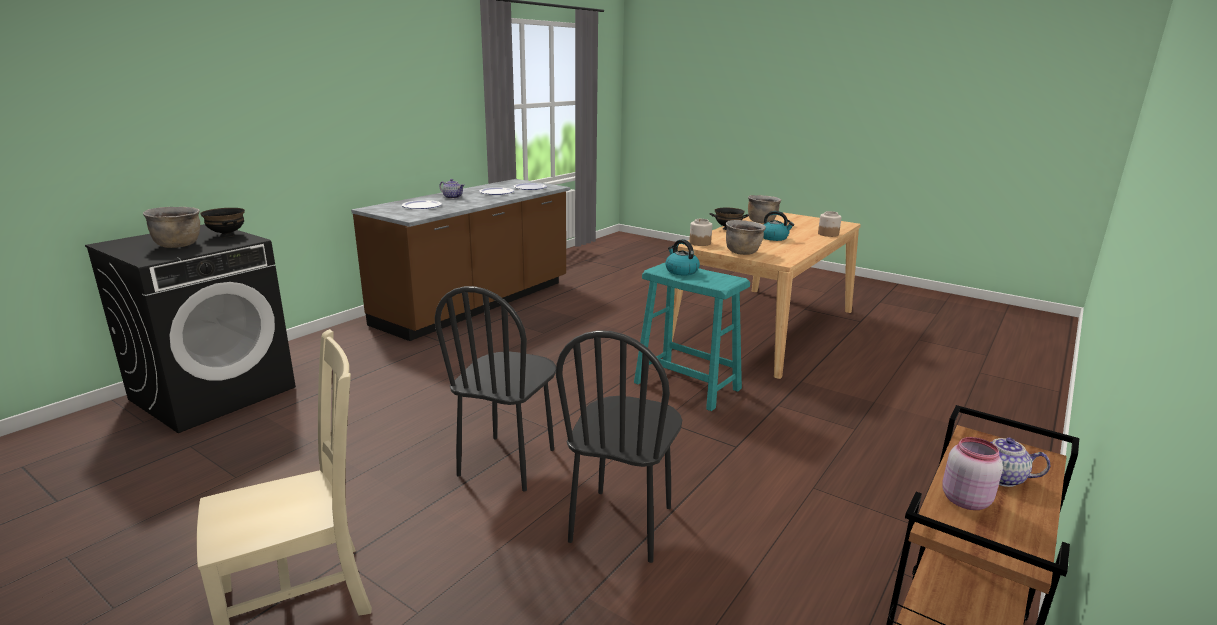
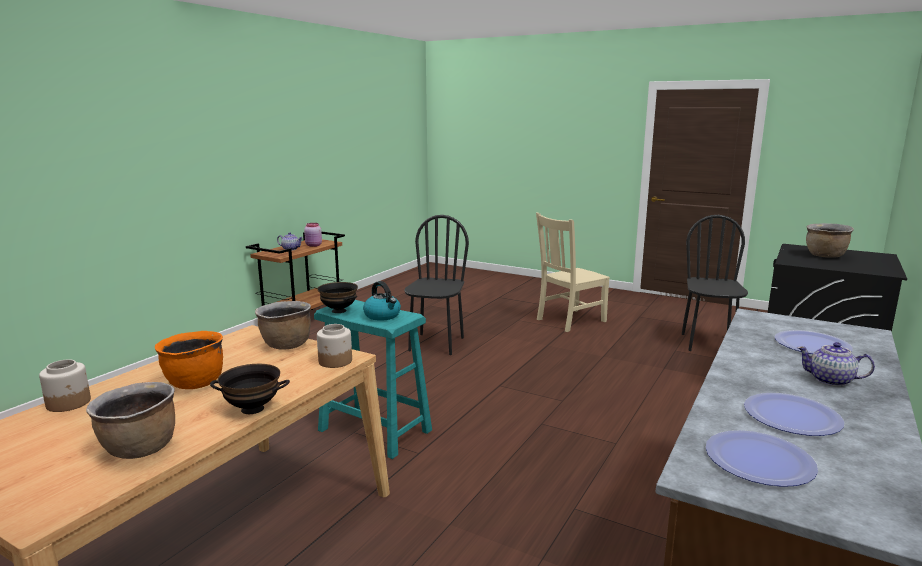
camera: 175 degrees right, 5 degrees down
black bowl [200,208,245,237] -> black bowl moved to [317,282,358,313]
black chair [435,286,556,491] -> black chair moved to [682,215,748,351]
kettle [763,211,794,241] -> orange cooking pot [155,331,223,389]

